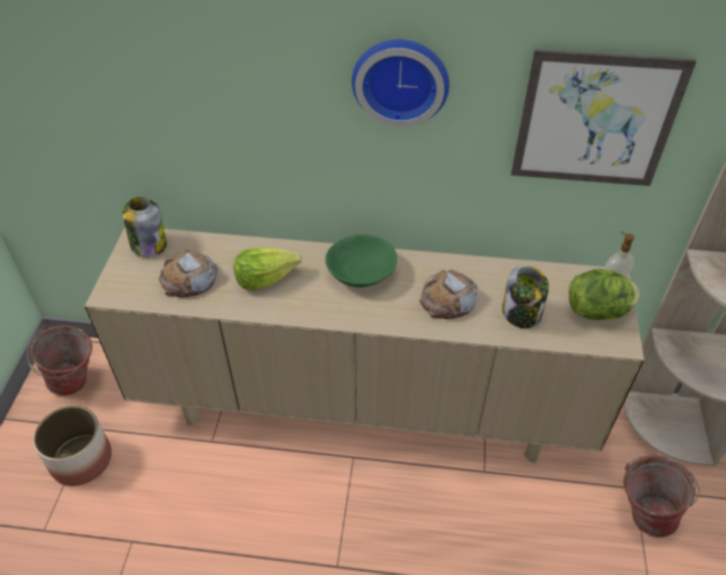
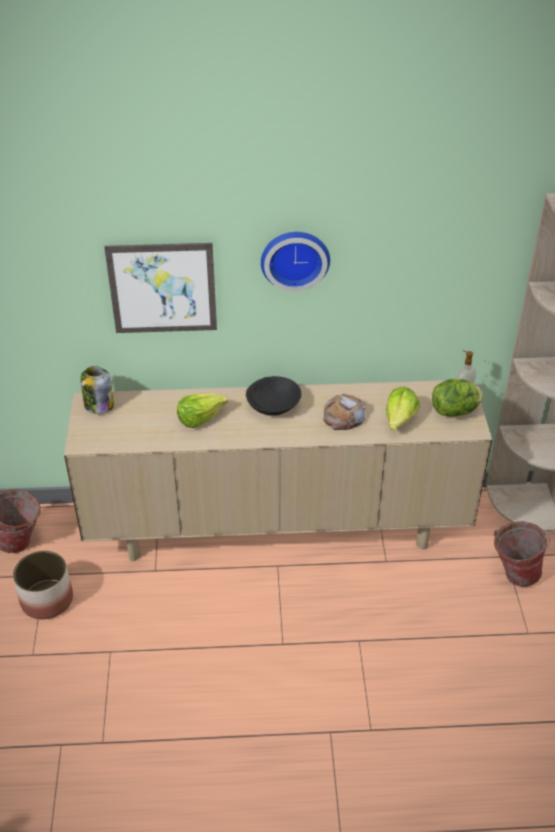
camera: 10 degrees left, 5 degrees down
bread [159,250,217,297] -> none
green bowl [325,235,397,288] -> black bowl [246,376,301,416]
jar [502,265,549,329] -> lettuce [386,387,420,430]
picture [511,49,696,186] -> picture moved to [104,243,217,333]

